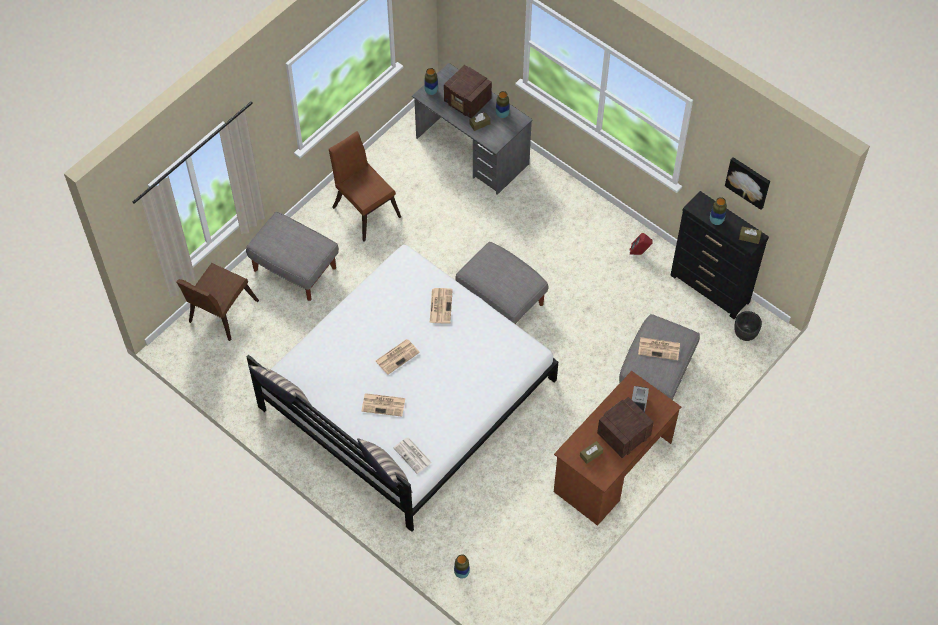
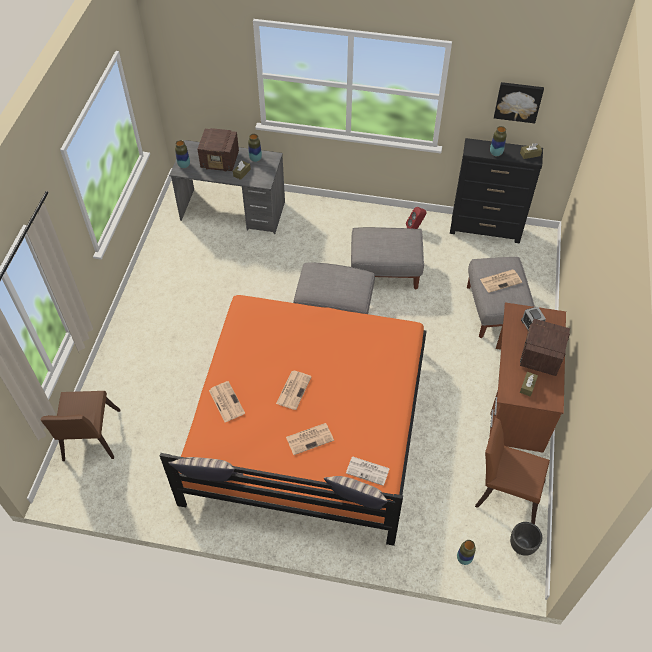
camera: 30 degrees left, 5 degrees down
grey ottoman [246,212,339,301] -> grey ottoman moved to [351,227,424,290]
white bed [246,245,558,532] -> orange bed [160,295,427,546]
brown chair [329,131,401,241] -> brown chair moved to [475,418,550,525]
newspaper [430,288,453,324] -> newspaper moved to [209,381,245,422]
black planter [734,311,762,341] -> black planter moved to [510,522,542,556]

